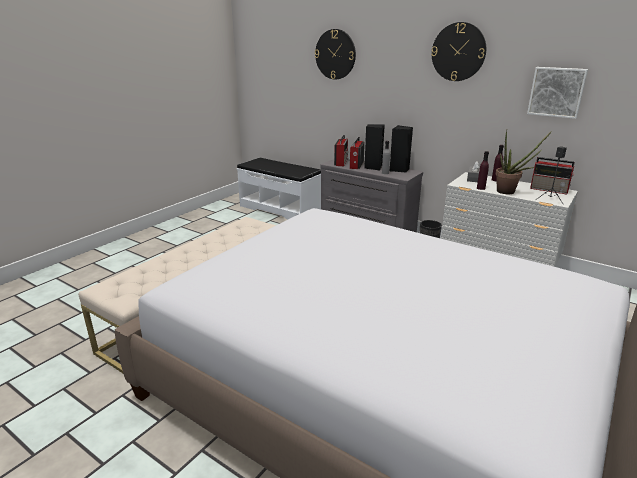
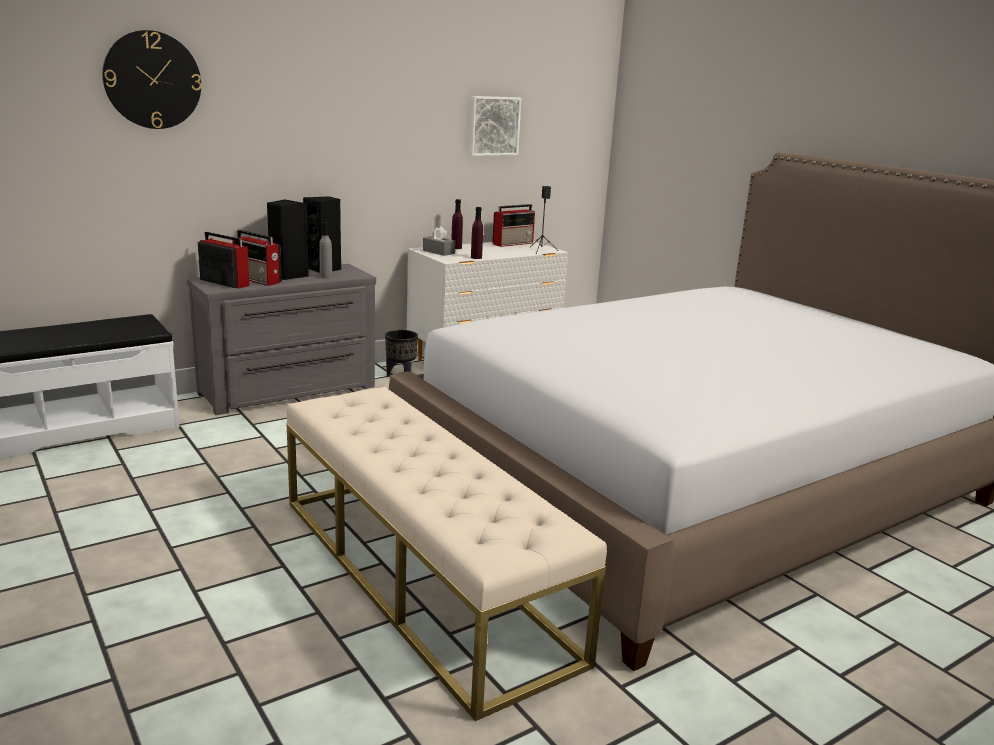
camera: 70 degrees left, 5 degrees down
wall clock [431,22,486,81] -> none
potted plant [496,130,552,194] -> none

